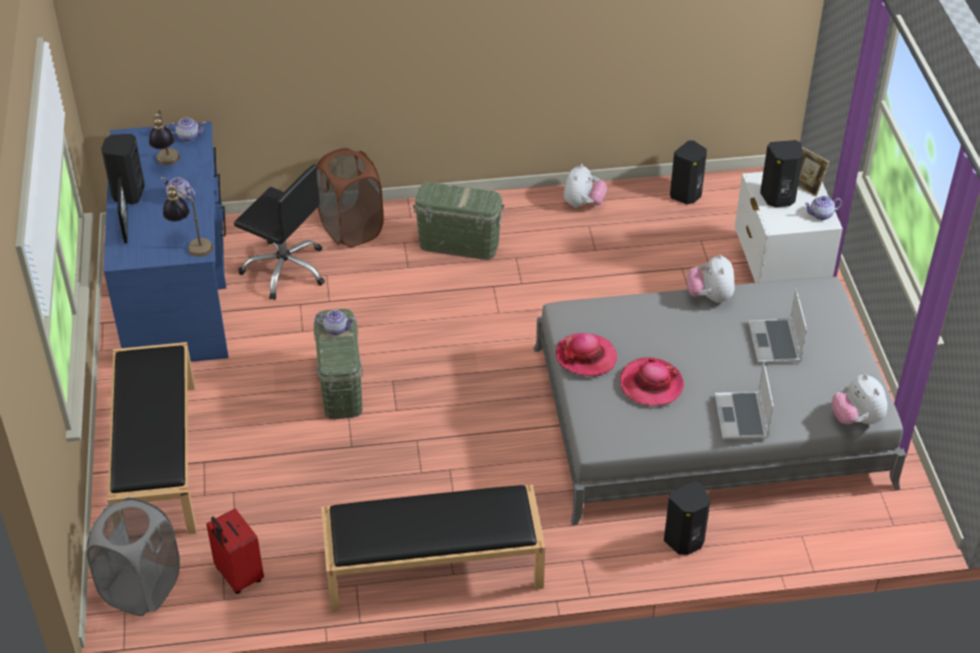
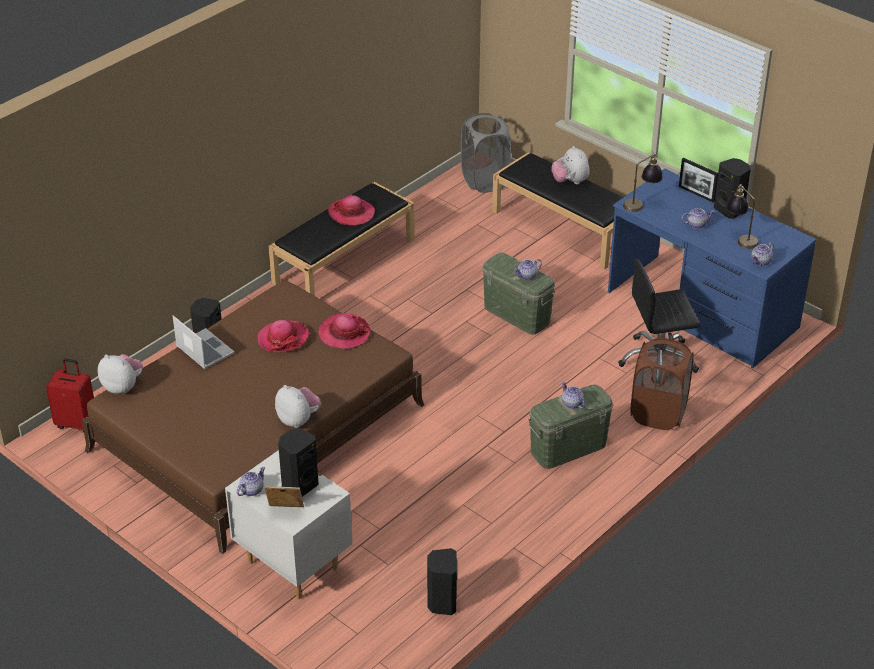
camera: 140 degrees right, 5 degrees down
red suitcase [206,509,264,594] -> red suitcase moved to [46,358,94,432]
grey bed [534,277,906,526] -> brown bed [82,280,425,554]
plush toy [564,164,607,208] -> plush toy moved to [551,146,589,184]
laptop [748,289,807,363] -> none
none -> hat [328,195,375,226]
none -> teapot [562,382,585,409]

